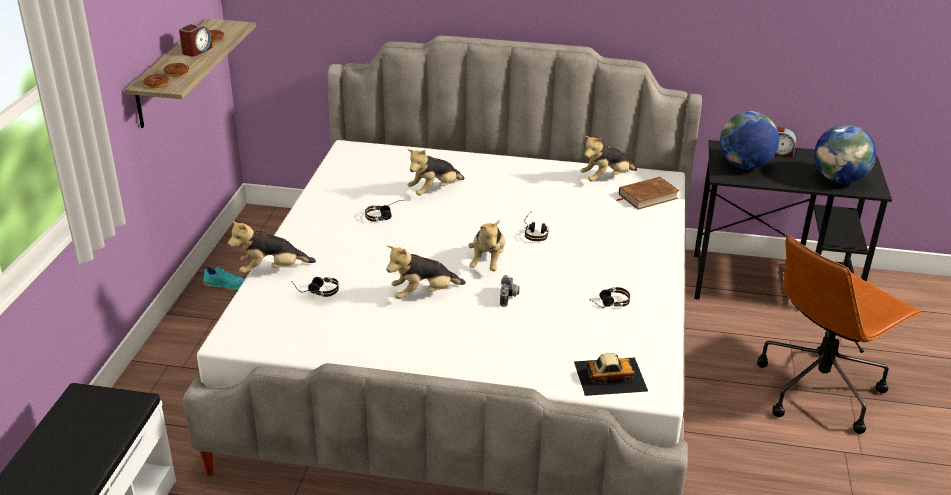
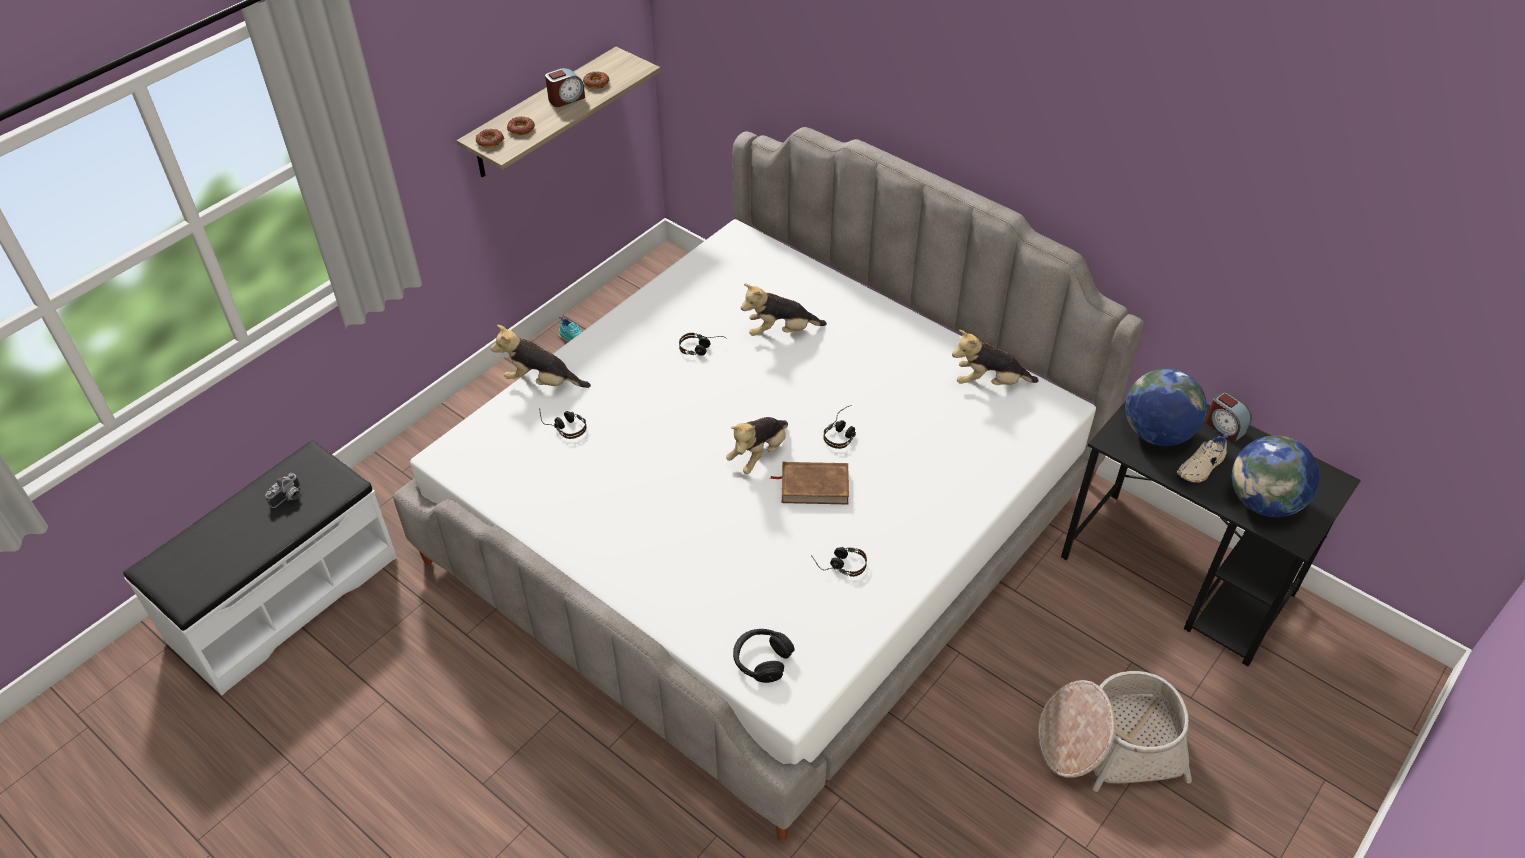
camera: 30 degrees right, 15 degrees up
plush toy [386,245,466,299] -> none
camera [500,275,520,307] -> camera moved to [265,473,300,508]
toy car [574,353,648,396] -> black headphones [733,629,795,683]
brown book [616,177,679,210] -> brown book moved to [770,462,849,504]
brown office chair [757,235,922,434] -> basket [1038,671,1192,792]
none -> beige shoe [1177,433,1229,483]

